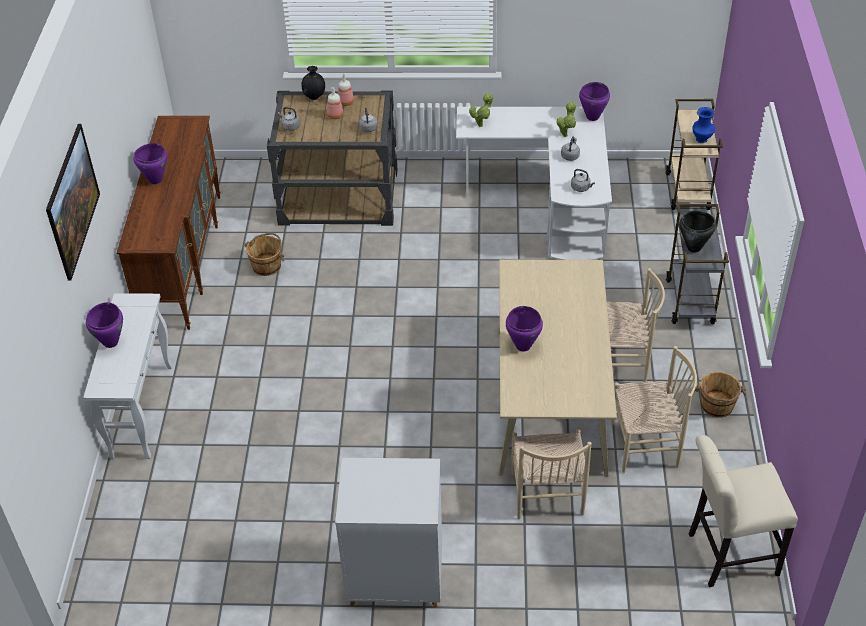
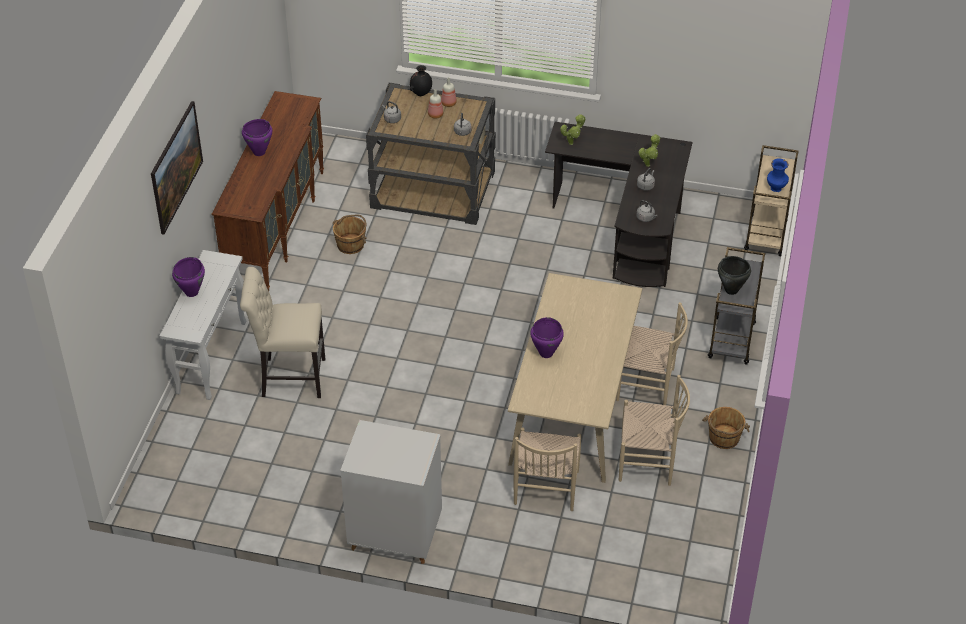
camera: 10 degrees right, 0 degrees up
white desk [456,107,612,260] -> black desk [545,122,693,287]
purple cooking pot [579,82,610,121] -> none
beige stool [689,435,798,587] -> beige stool moved to [240,267,325,398]

